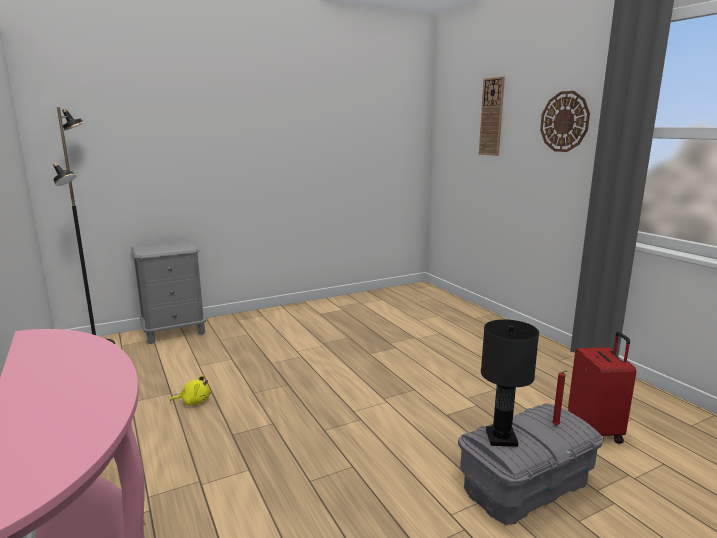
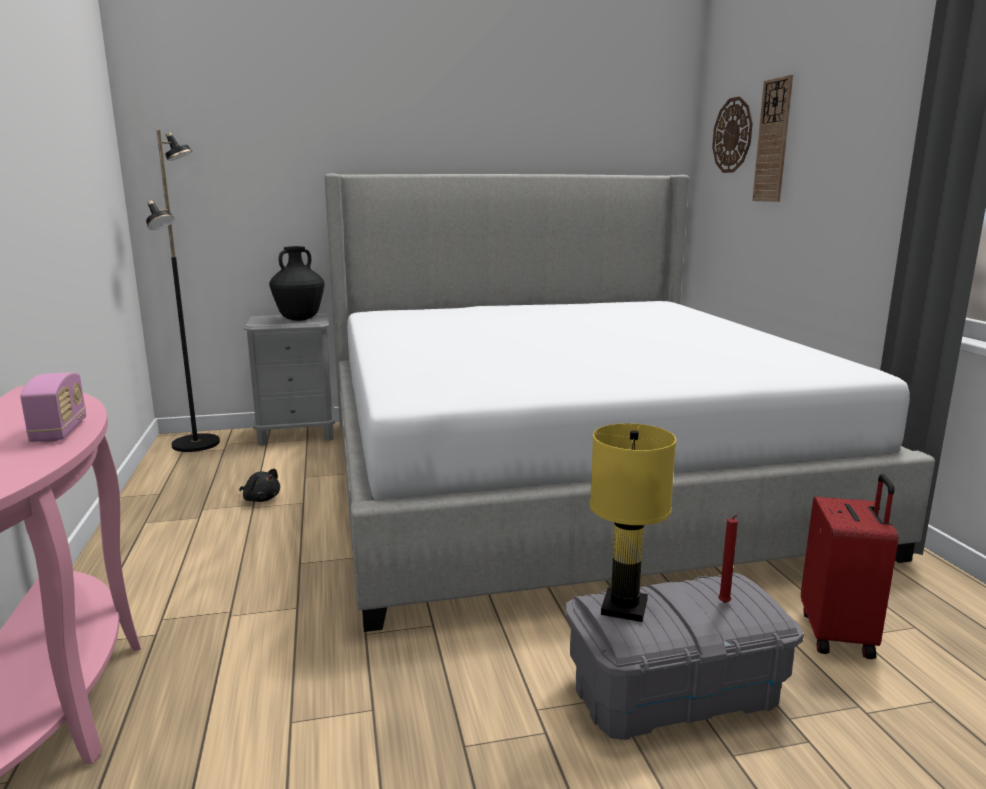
camera: 15 degrees right, 0 degrees up
yellow plush toy [170,375,210,406] -> none
black table lamp [481,319,539,447] -> yellow table lamp [590,423,676,622]
wall clock [540,91,590,152] -> wall clock moved to [712,96,753,173]
none -> radio [20,372,86,442]
none -> black plush toy [239,469,280,502]
none -> black vase [269,246,324,321]
none -> bed [324,173,935,632]

